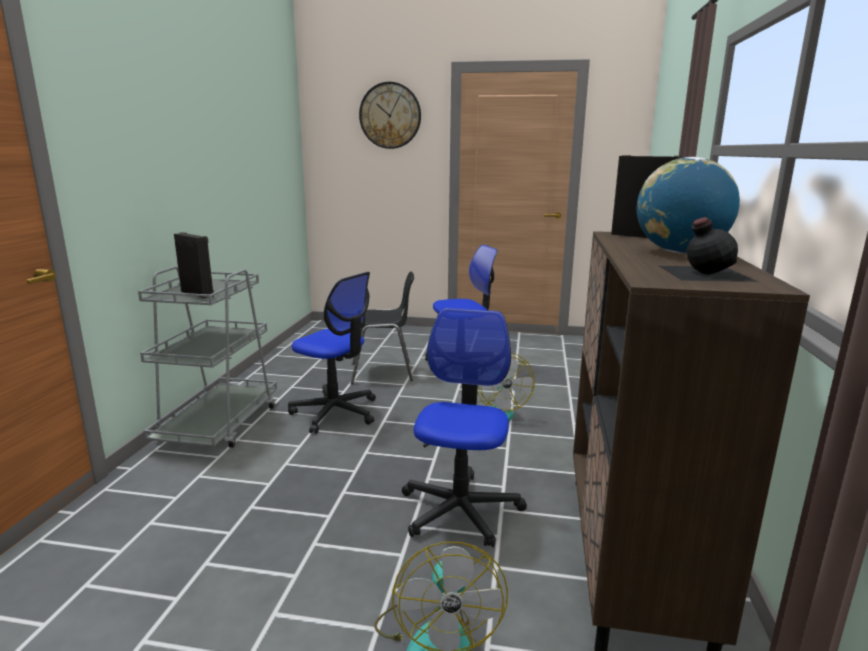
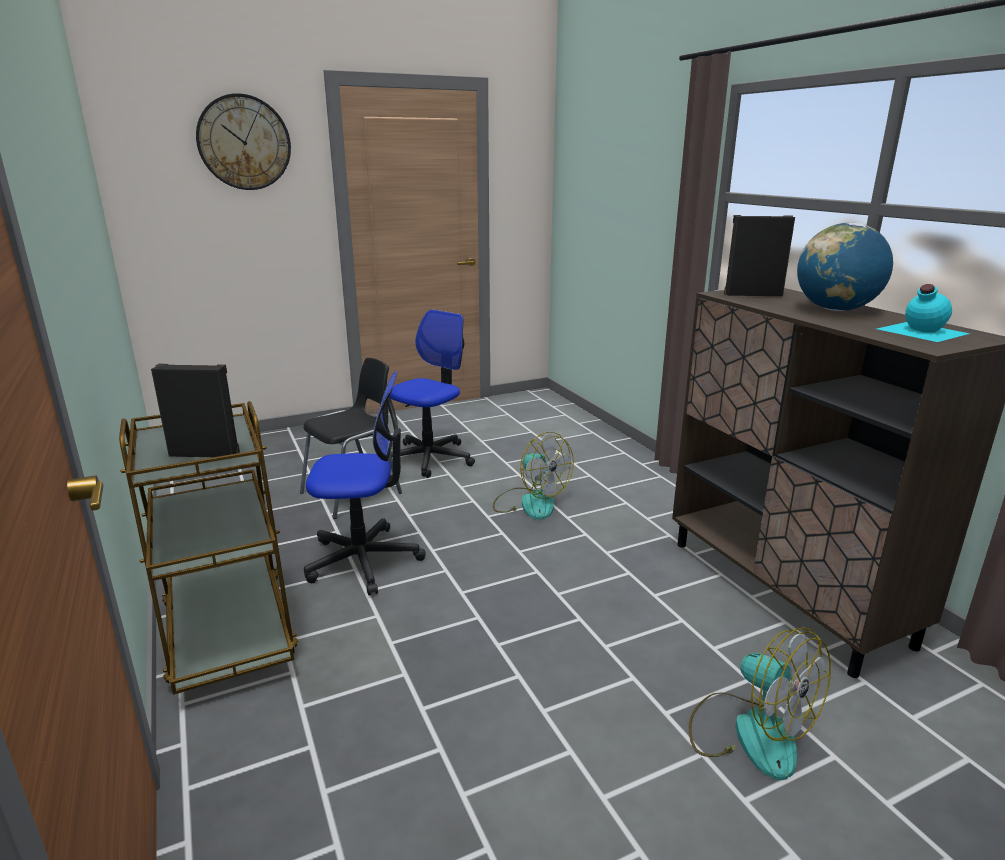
camera: 35 degrees left, 5 degrees up
grey cart [138,266,277,448] -> brown cart [119,401,298,695]
office chair [402,308,527,547] -> none
black bottle [659,217,758,282] -> turquoise bottle [877,284,970,342]

